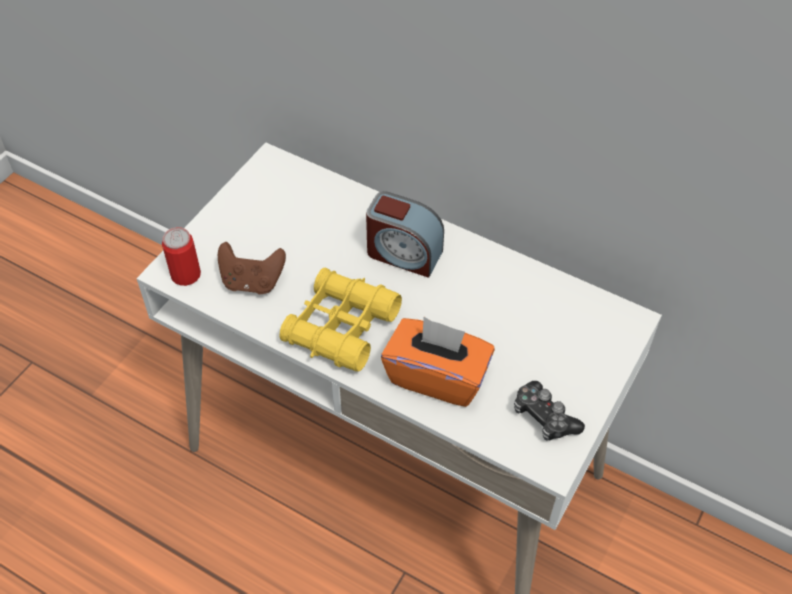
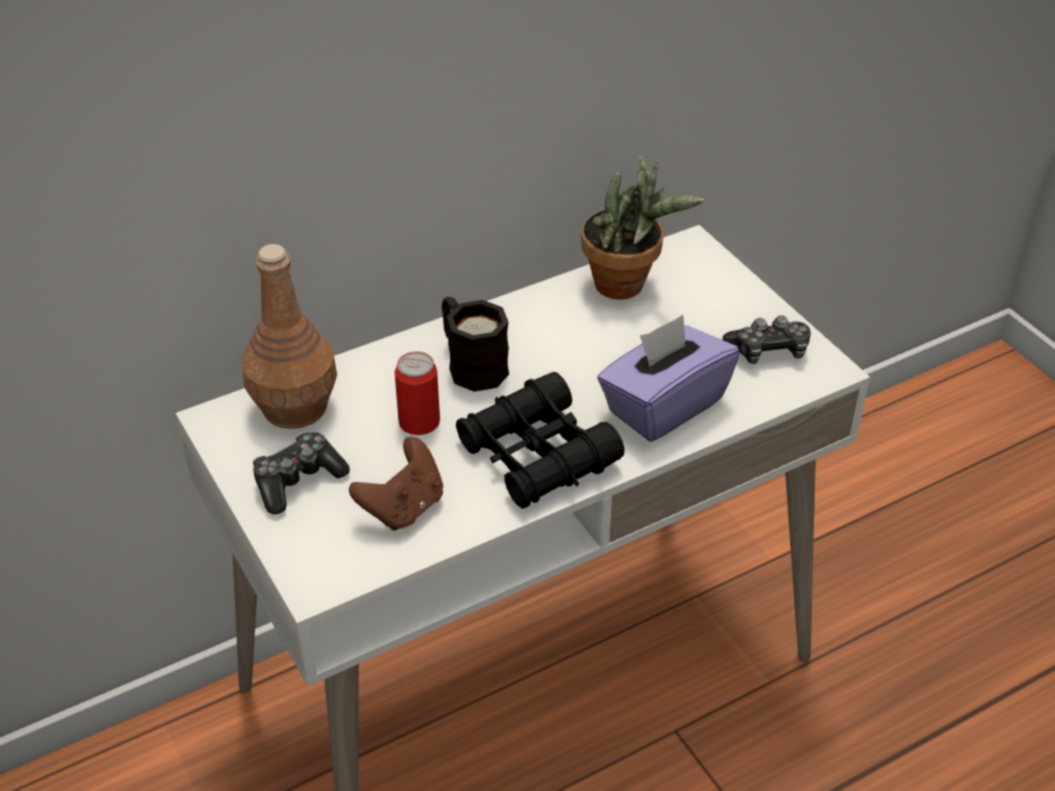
camera: 60 degrees left, 10 degrees down
can [162,227,201,286] -> can moved to [395,351,440,435]
yellow binoculars [279,268,402,371] -> black binoculars [456,372,624,509]
alarm clock [366,191,444,278] -> black mug [442,297,509,392]
orange tissue box [381,317,495,407] -> purple tissue box [597,315,740,442]
none -> brown bottle [242,244,337,429]
none -> game controller [253,432,350,514]
none -> potted plant [581,151,705,300]

